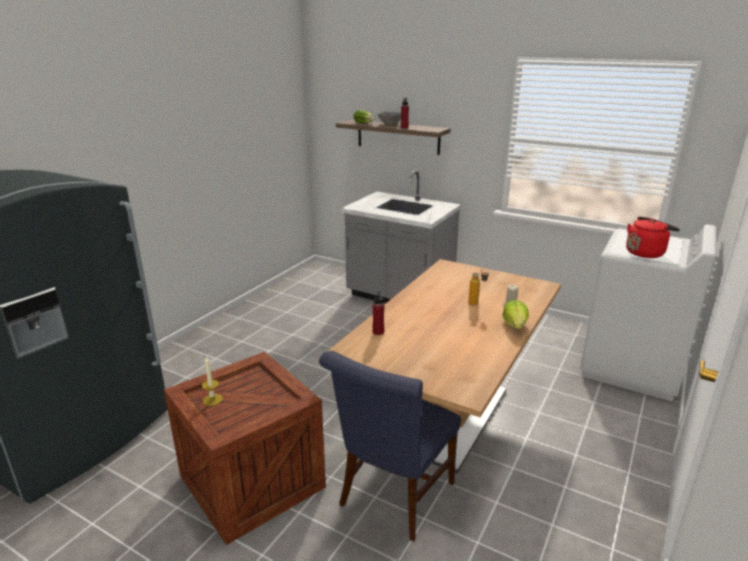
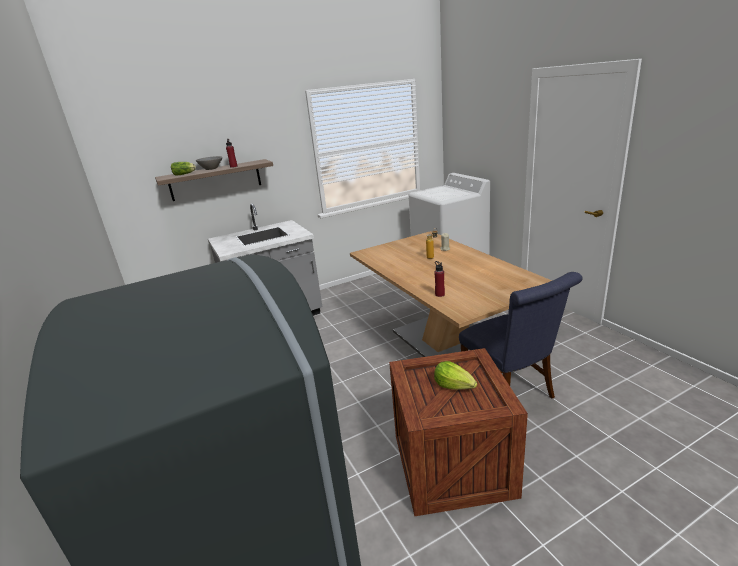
camera: 55 degrees left, 0 degrees up
candle [202,357,223,406] -> none
lettuce [503,300,529,329] -> lettuce moved to [434,361,477,390]
red kettle [626,217,680,258] -> none

